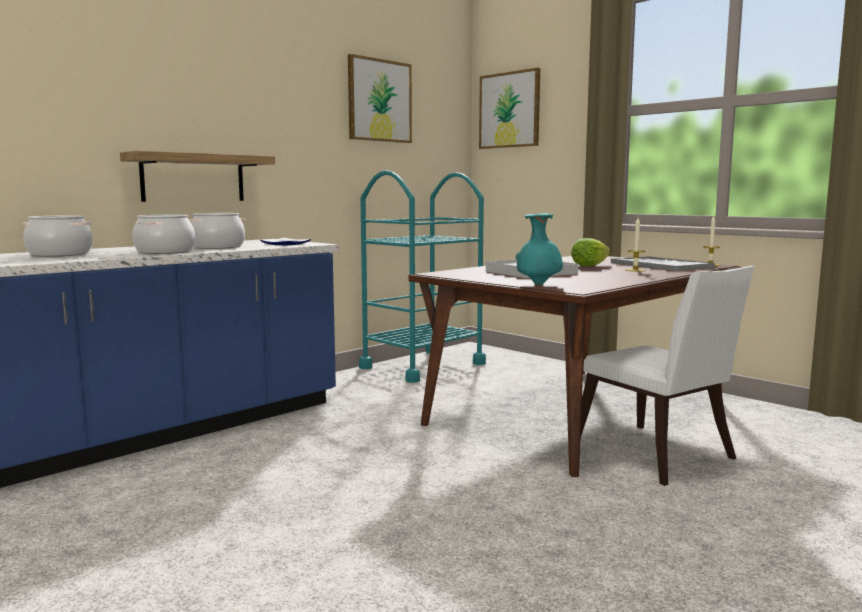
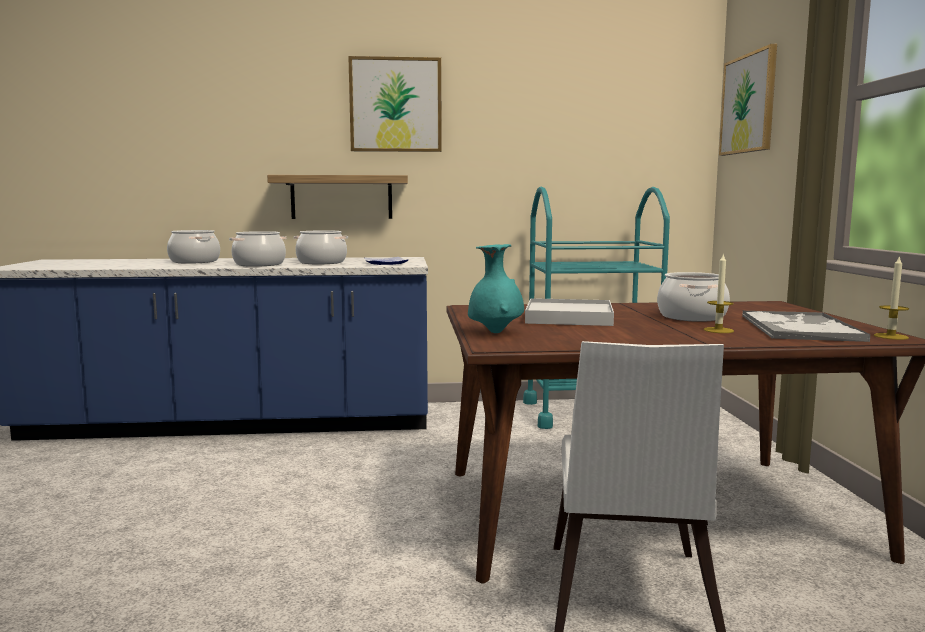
camera: 40 degrees right, 0 degrees up
picture [348,54,412,143] -> picture moved to [348,56,442,152]
lettuce [571,238,610,266] -> cooking pot [657,272,730,322]

